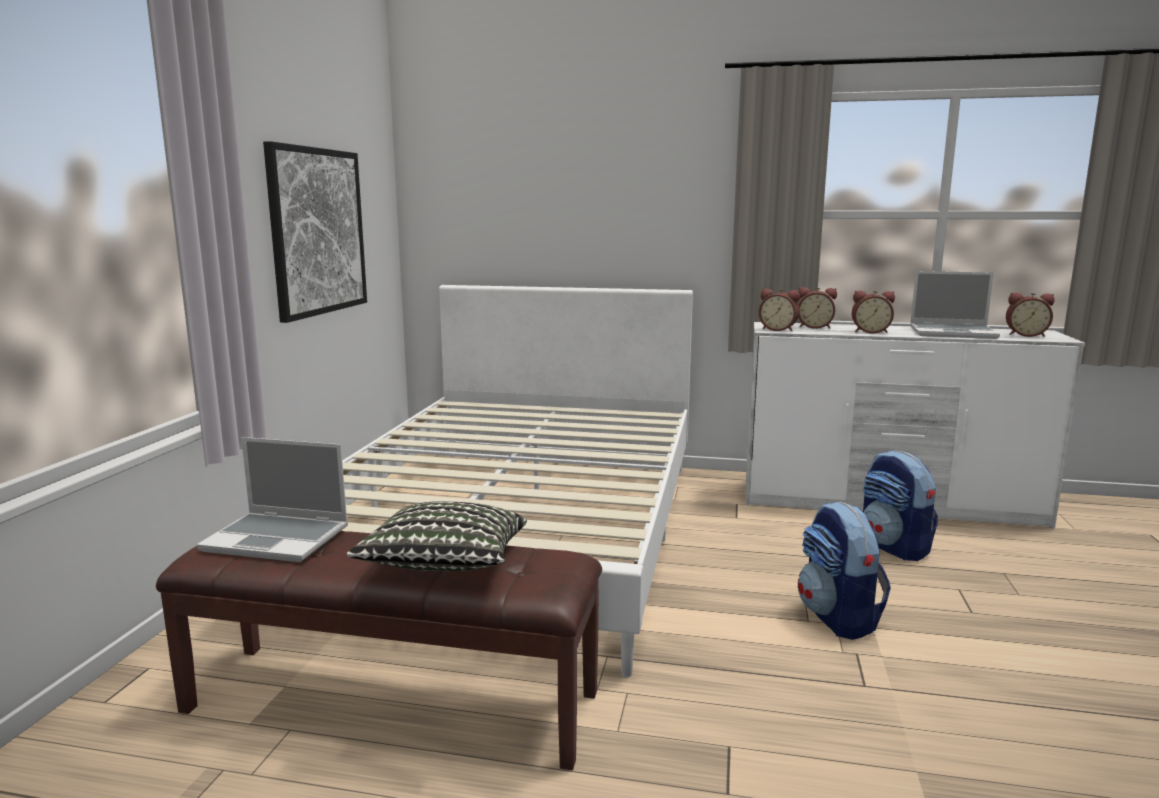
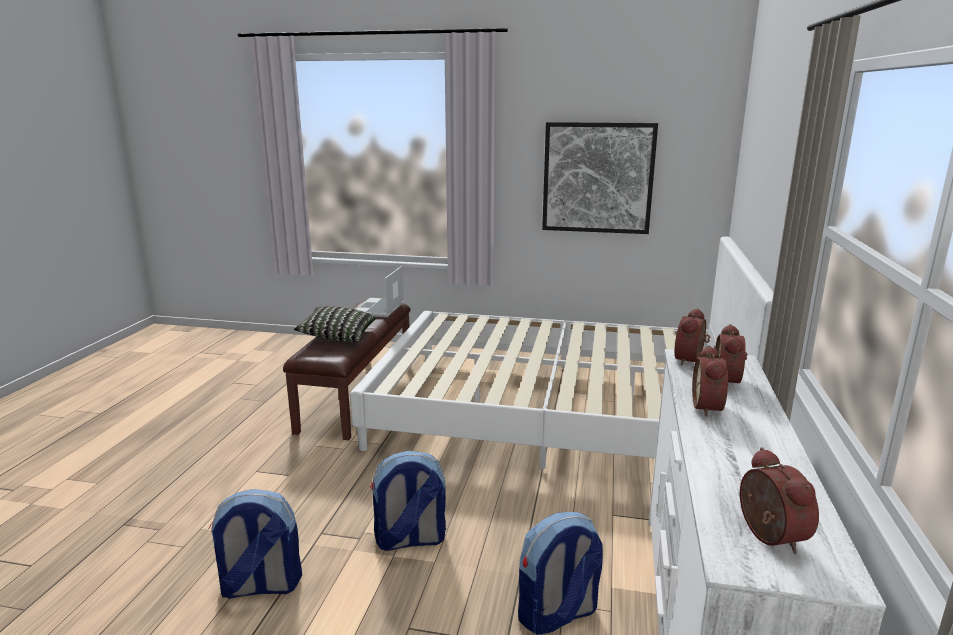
camera: 90 degrees right, 5 degrees up
laptop [910,271,1000,339] -> none
alarm clock [1006,293,1055,337] -> alarm clock turned 150 degrees clockwise [740,447,819,554]
none -> backpack [208,489,302,599]

